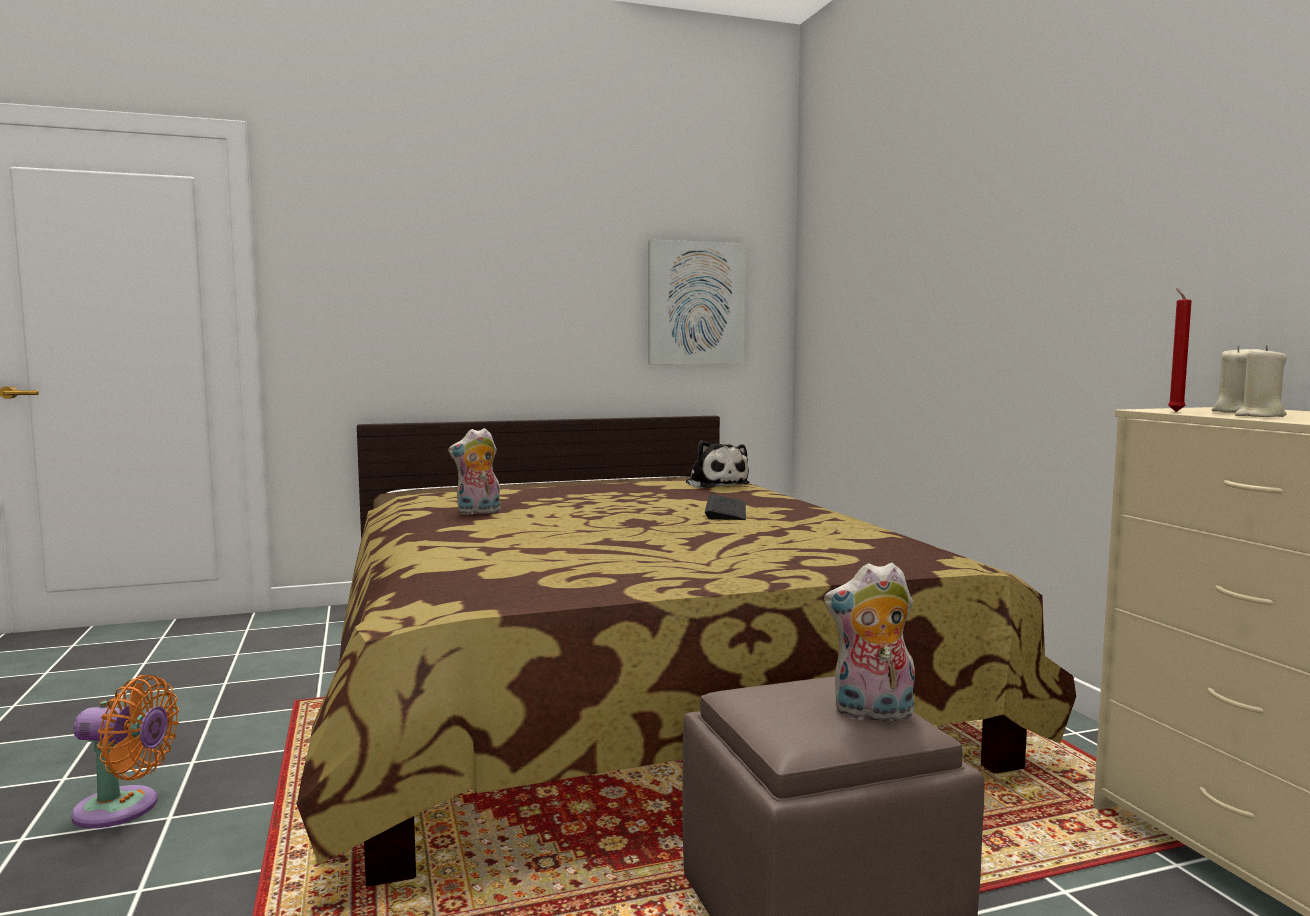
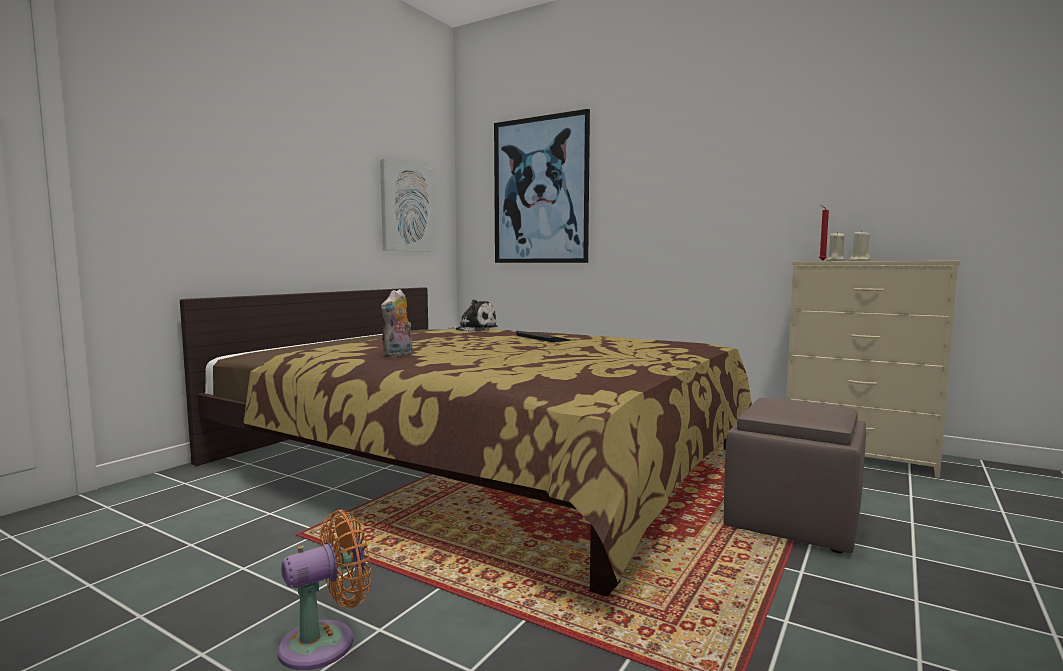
camera: 40 degrees left, 0 degrees up
plush toy [824,563,915,725] -> none
none -> picture [494,109,590,263]

